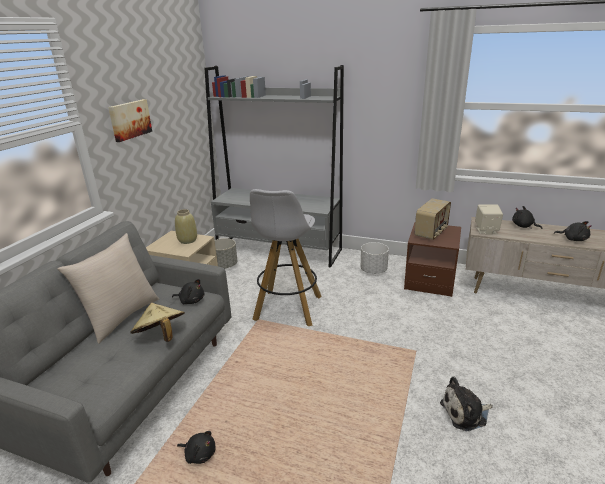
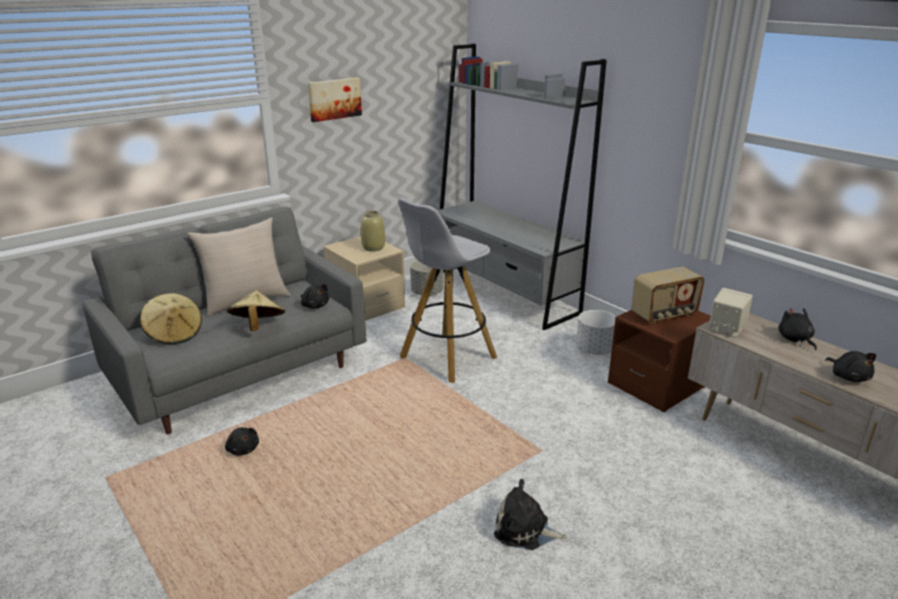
camera: 30 degrees right, 0 degrees up
none -> beige hat [141,293,202,344]

